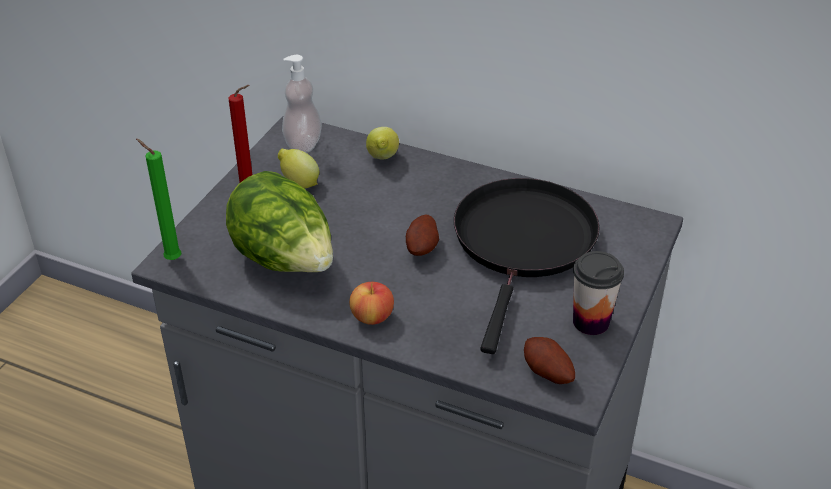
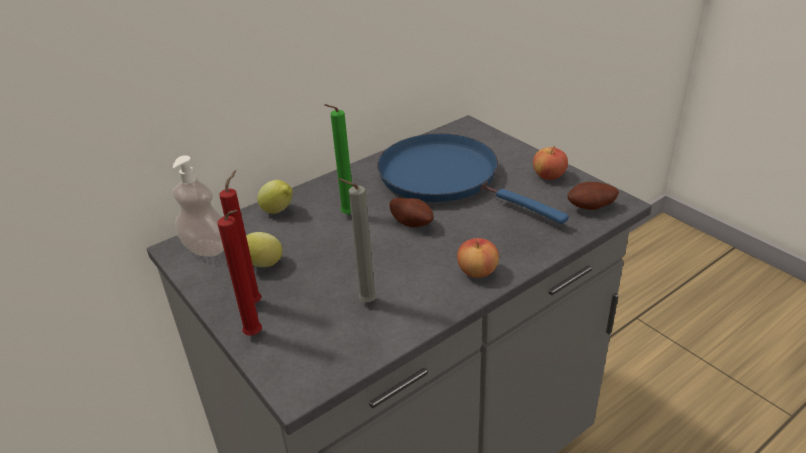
camera: 60 degrees left, 5 degrees down
green candle [136,139,182,260] -> green candle moved to [324,104,352,215]
lettuce [226,171,333,272] -> grey candle [338,179,377,302]
black frying pan [454,178,600,354] -> blue frying pan [377,134,569,224]
cup [573,251,624,335] -> apple [533,146,568,180]
none -> red candle [217,210,262,336]

